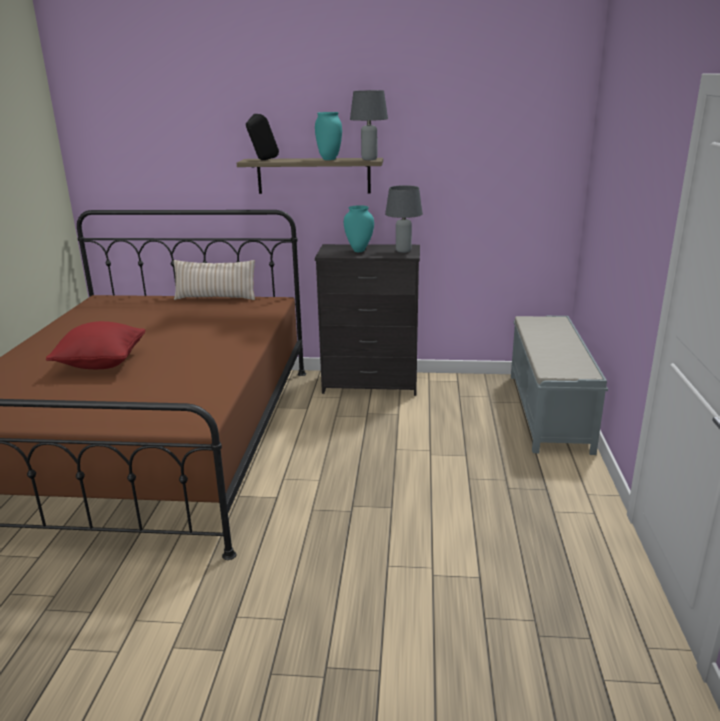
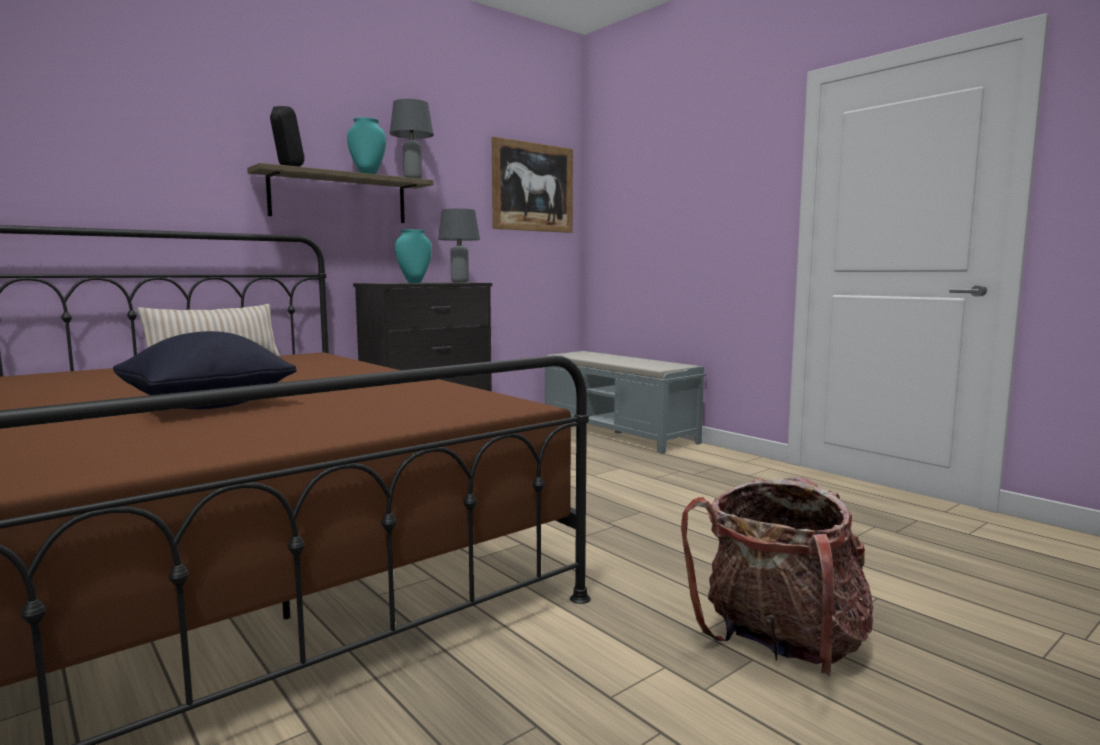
camera: 45 degrees left, 15 degrees down
red pillow [46,321,145,369] -> black pillow [113,331,297,409]
none -> picture [492,137,573,233]
none -> backpack [681,476,873,676]

